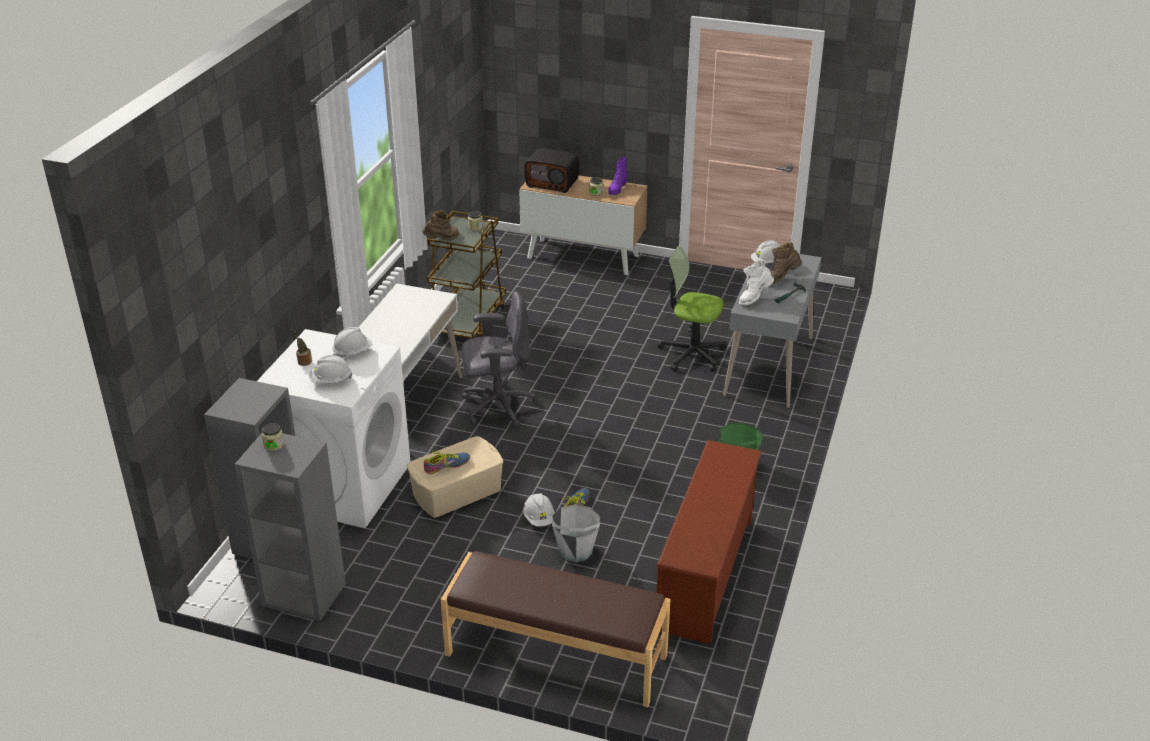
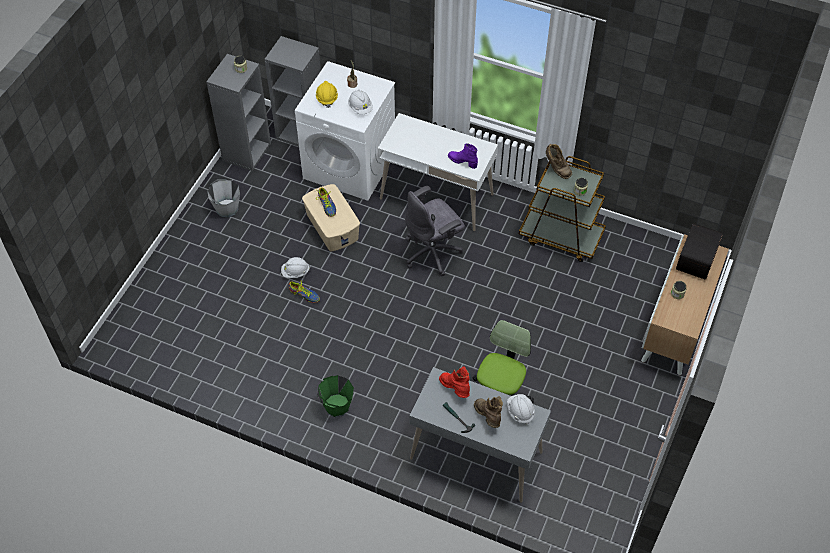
camera: 95 degrees right, 20 degrees up
white hard hat [309,355,352,383] -> yellow hard hat [316,81,338,108]
brown bench [441,551,671,707] -> none
grey office chair [462,291,537,427] -> grey office chair turned 60 degrees clockwise [405,186,465,276]
grey bucket [552,504,600,562] -> grey bucket moved to [207,179,240,218]
purple boot [608,157,628,195] -> purple boot moved to [448,143,478,169]
brown shoe rack [656,440,762,644] -> none
white boot [739,260,774,305] -> red boot [439,366,470,398]

